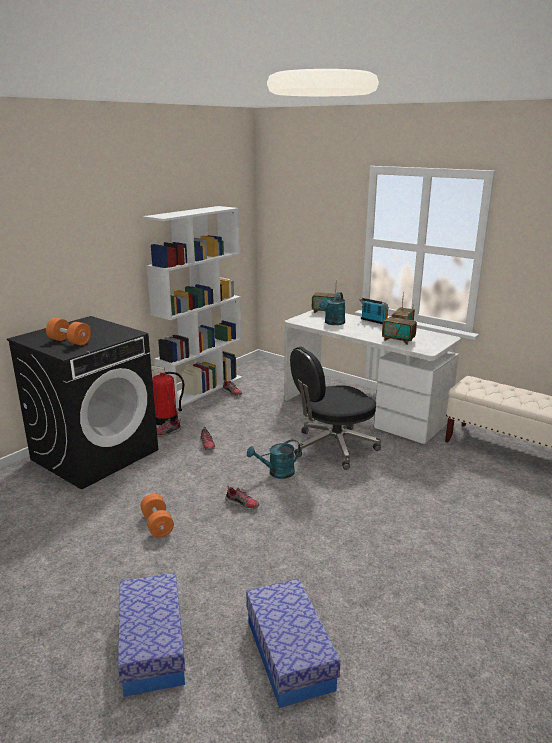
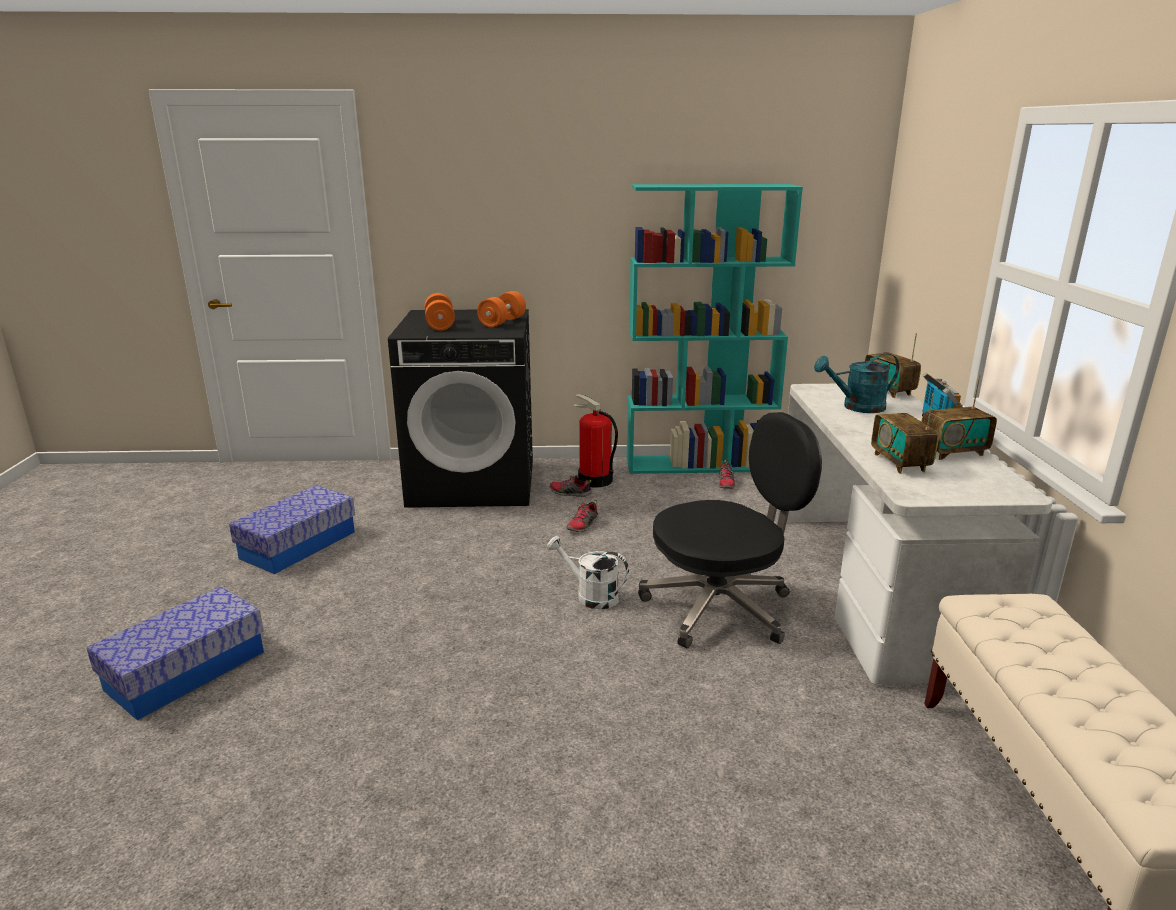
camera: 50 degrees right, 0 degrees up
orange dumbbell [140,494,174,537] -> orange dumbbell moved to [477,291,526,327]
white bookcase [142,206,243,409] -> turquoise bookcase [626,184,803,474]
shoe [225,486,260,510] -> none
storage box [246,579,341,708] -> storage box moved to [229,485,355,574]
turquoise watering can [247,439,301,479] -> white watering can [547,536,629,609]
black office chair [290,347,381,470] -> black office chair turned 135 degrees clockwise [638,412,822,648]

